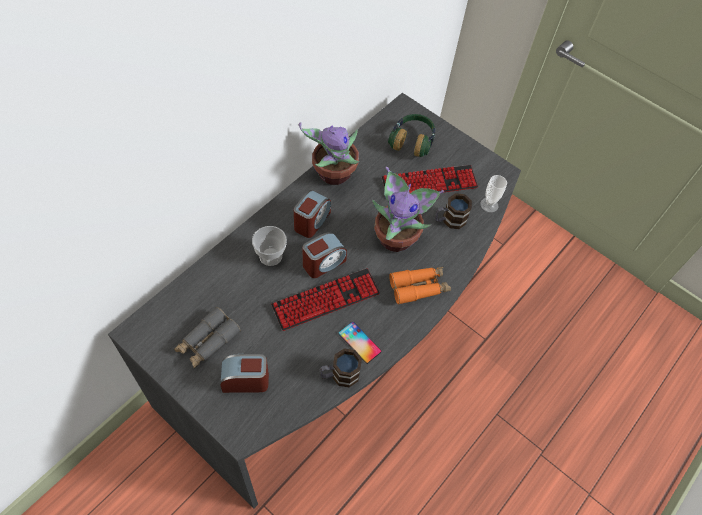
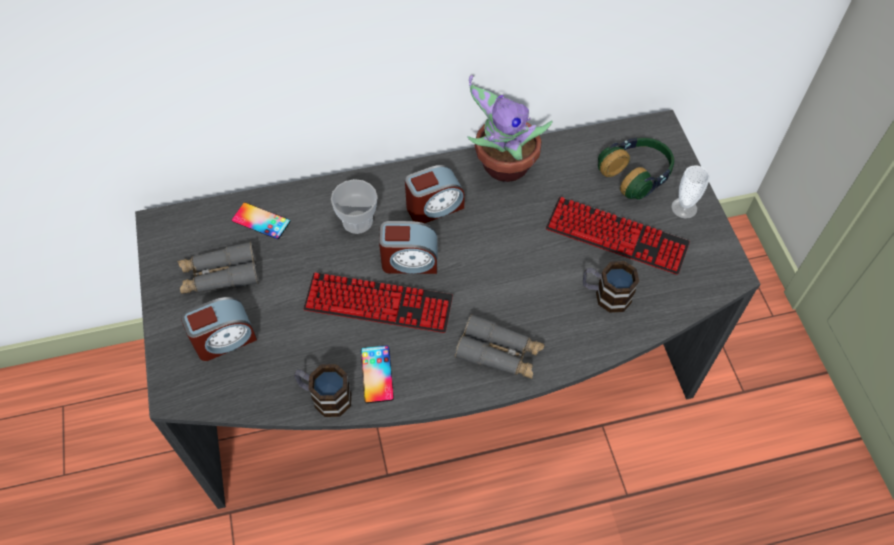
camera: 40 degrees right, 0 degrees up
alarm clock [220,354,269,393] -> alarm clock turned 120 degrees clockwise [181,297,257,361]
potted plant [372,167,444,252] -> none
orange binoculars [389,267,451,305] -> grey binoculars [455,314,545,379]
cup [480,175,507,212] -> cup moved to [671,165,710,219]
none -> phone [232,202,290,239]

